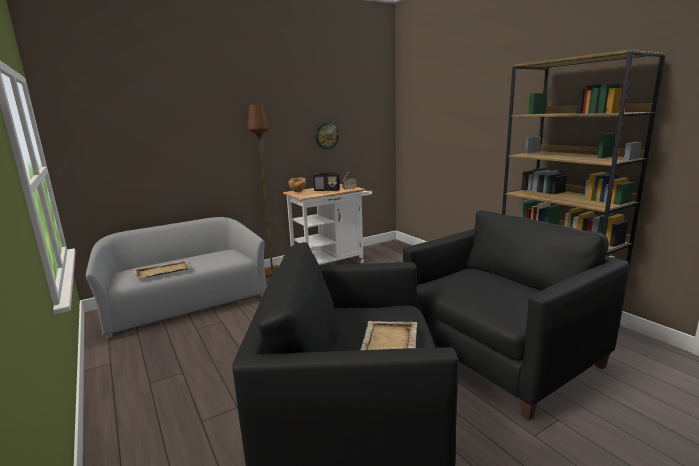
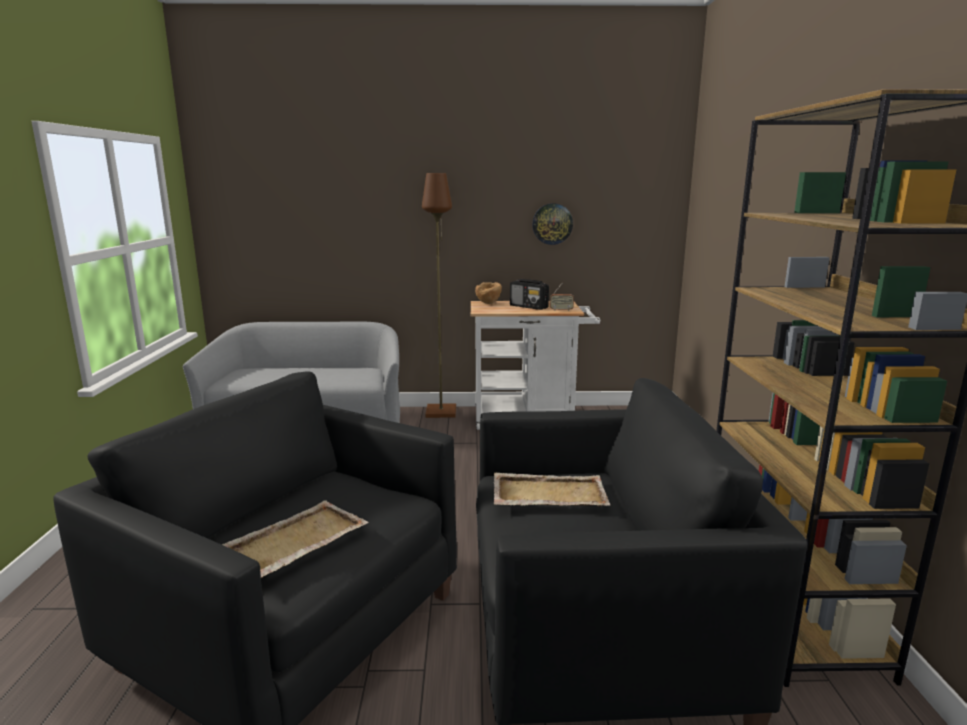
camera: 30 degrees right, 0 degrees up
beige tray [133,260,191,279] -> beige tray moved to [494,473,610,507]

